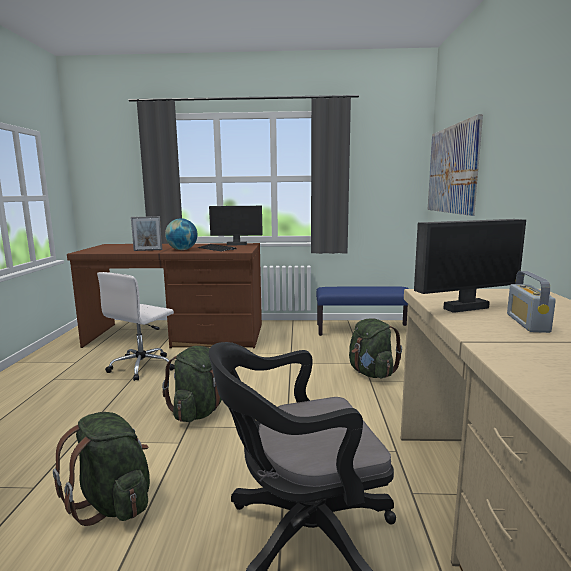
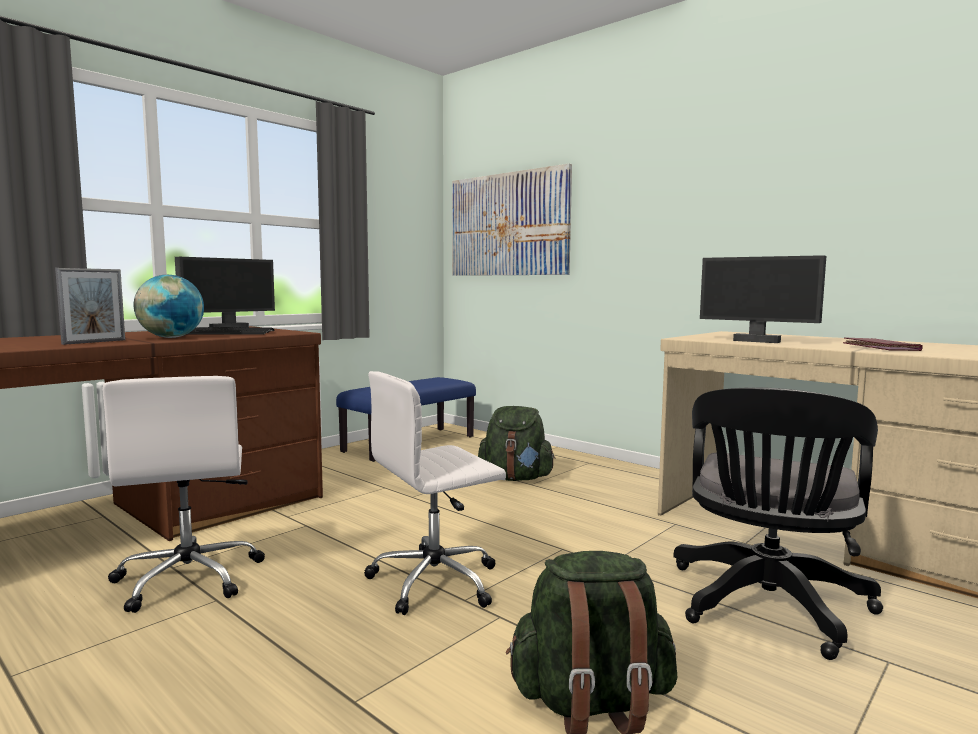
camera: 50 degrees left, 5 degrees down
green backpack [162,346,222,422] -> white office chair [364,371,506,615]
monitor [414,219,526,313] -> monitor turned 105 degrees clockwise [700,255,826,343]
radio [507,271,556,333] -> none
none -> red book [843,338,923,351]

